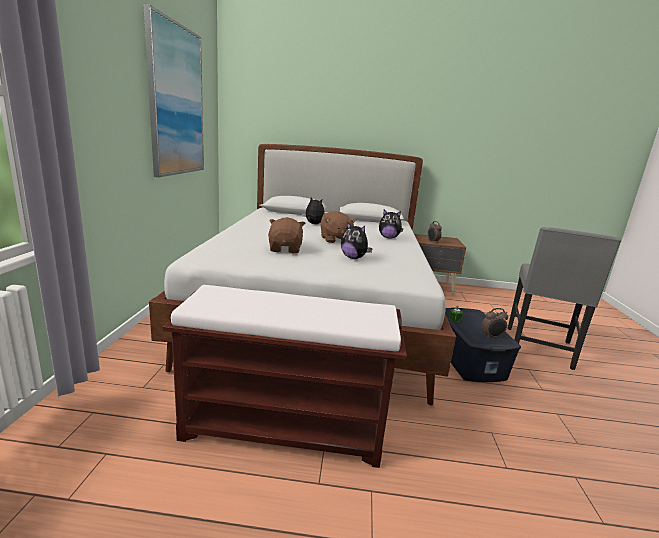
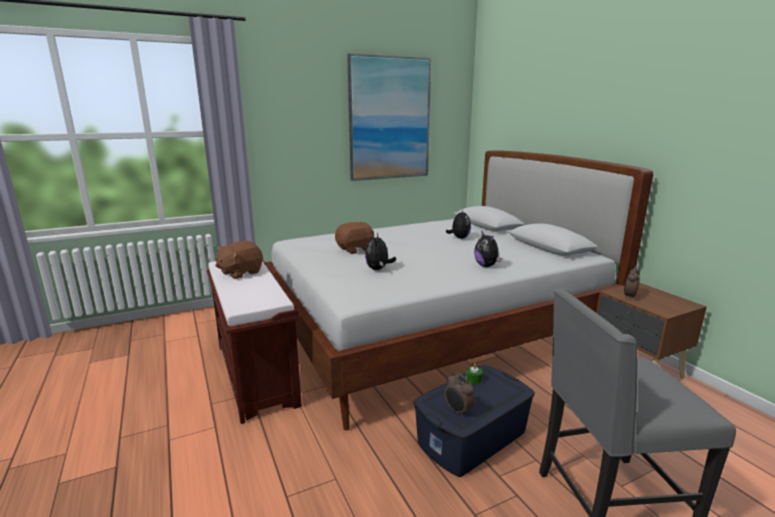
camera: 60 degrees right, 0 degrees up
brown plush toy [320,211,357,243] -> brown plush toy moved to [215,241,263,279]

